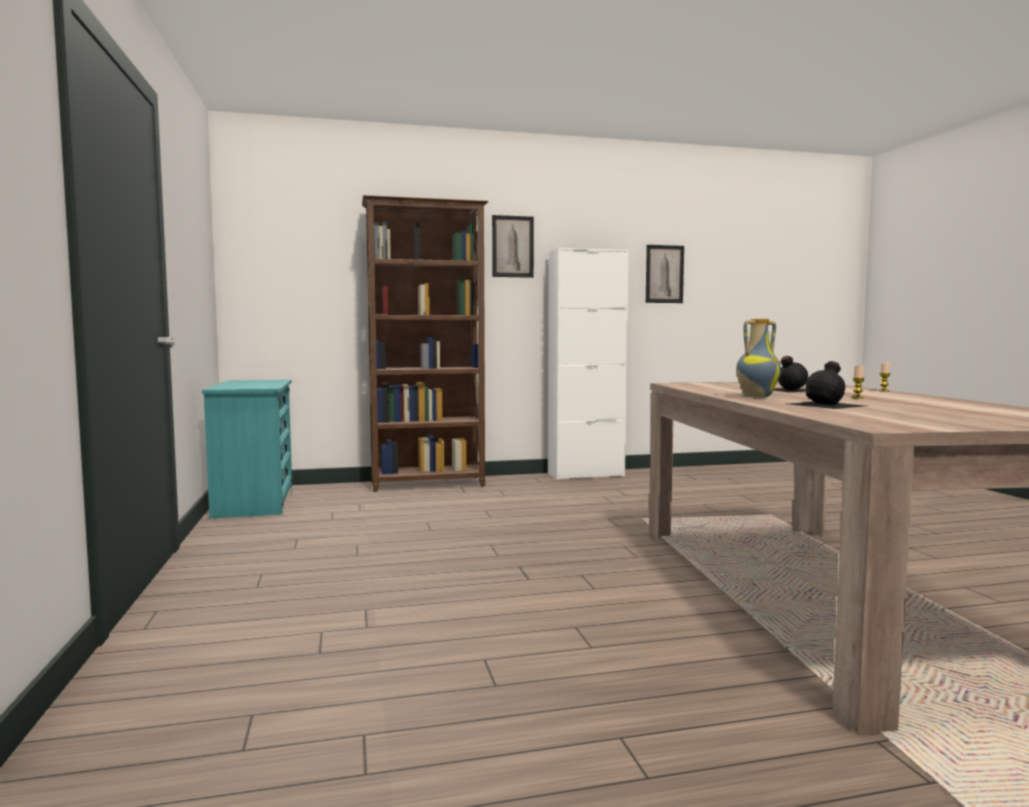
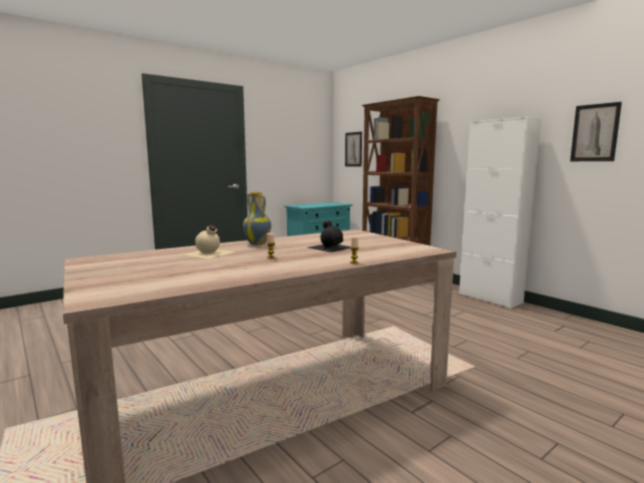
camera: 65 degrees right, 5 degrees up
picture [492,215,534,278] -> picture moved to [345,132,362,166]
black bottle [789,361,865,409] -> beige bottle [183,225,235,259]

